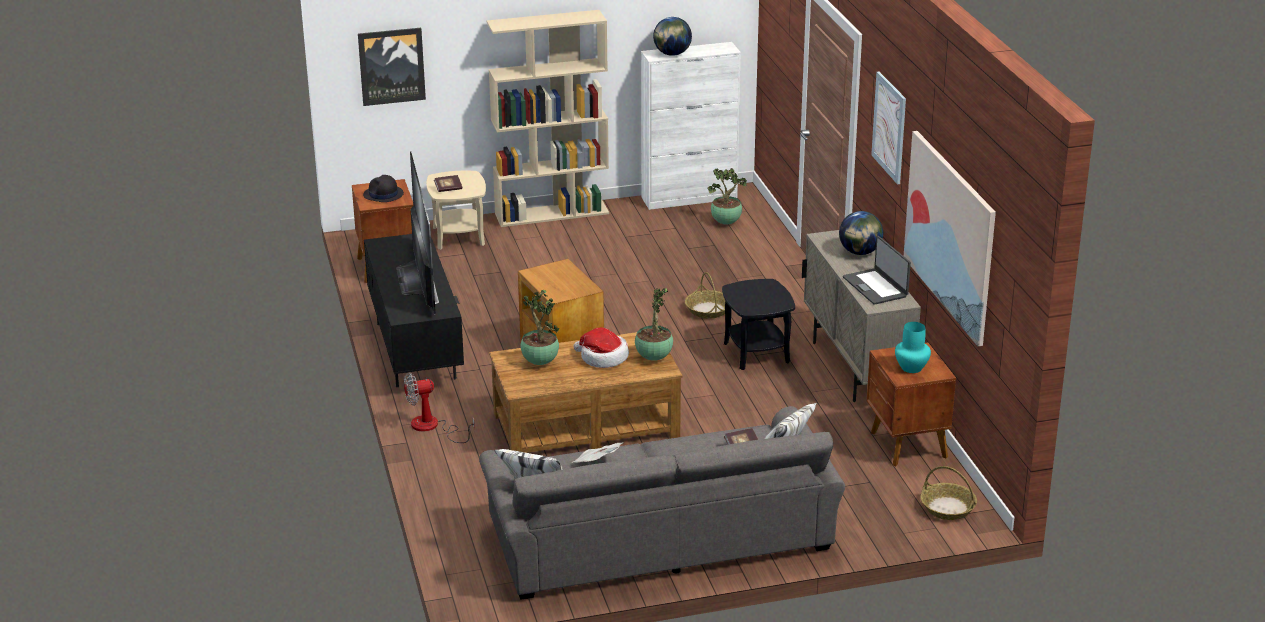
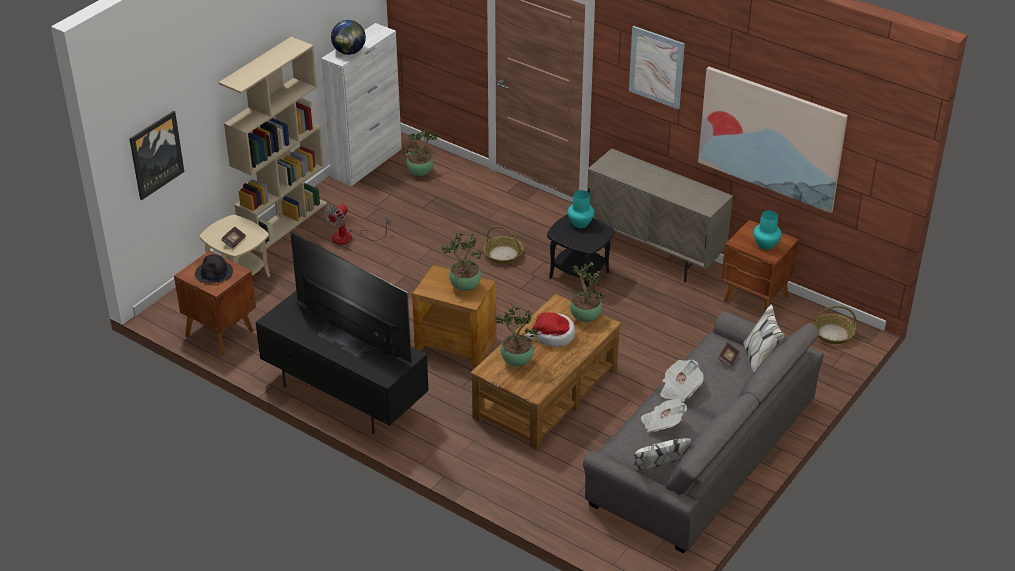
camera: 40 degrees left, 10 degrees up
fan [404,373,475,443] -> fan moved to [324,204,391,244]
globe [839,211,883,255] -> none
laptop [843,236,911,305] -> none
none -> potted plant [442,232,482,291]
none -> turquoise vase [568,190,594,228]
none -> newspaper [660,360,704,402]

